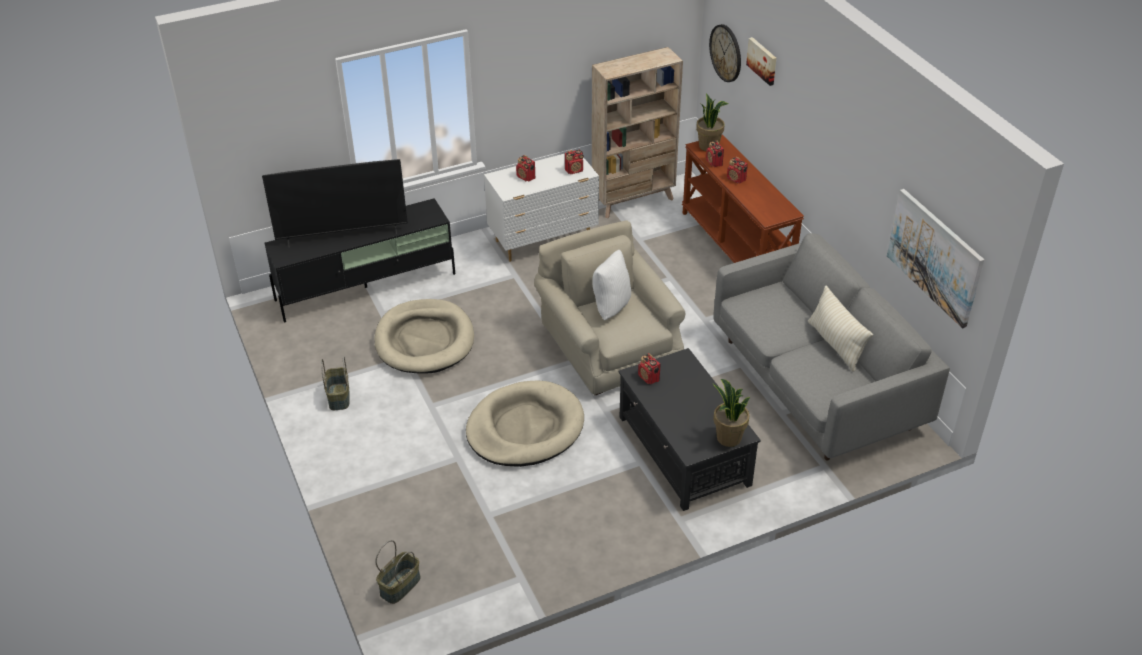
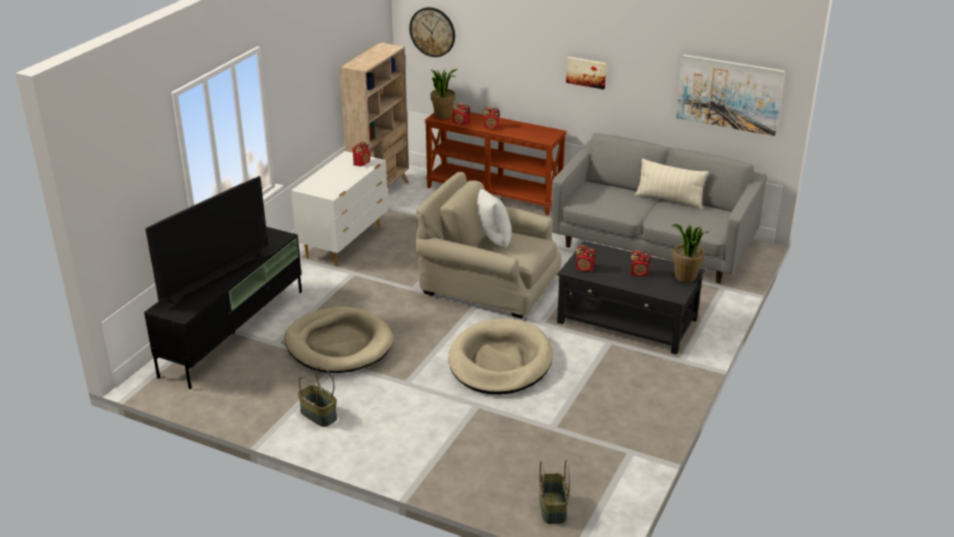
camera: 40 degrees left, 10 degrees down
radio [516,155,535,182] -> radio moved to [630,250,651,276]
picture [746,37,777,86] -> picture moved to [566,57,607,90]

